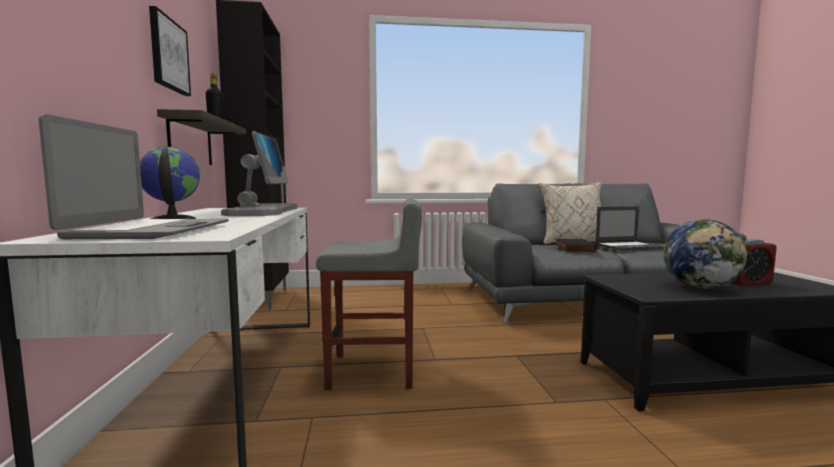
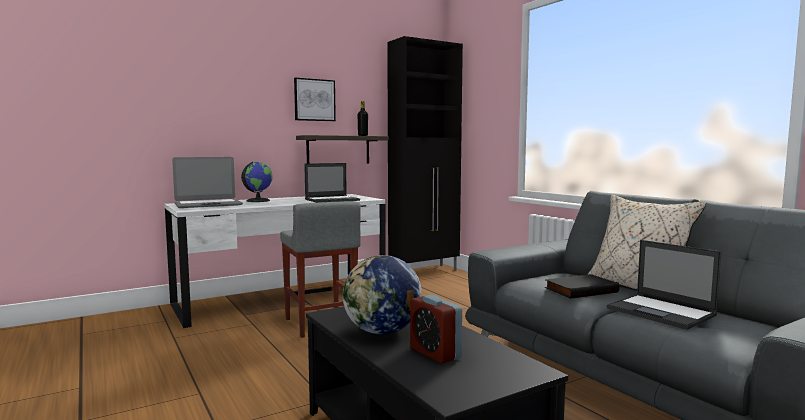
camera: 65 degrees right, 0 degrees up
monitor [221,131,298,216] -> laptop [304,163,360,203]

